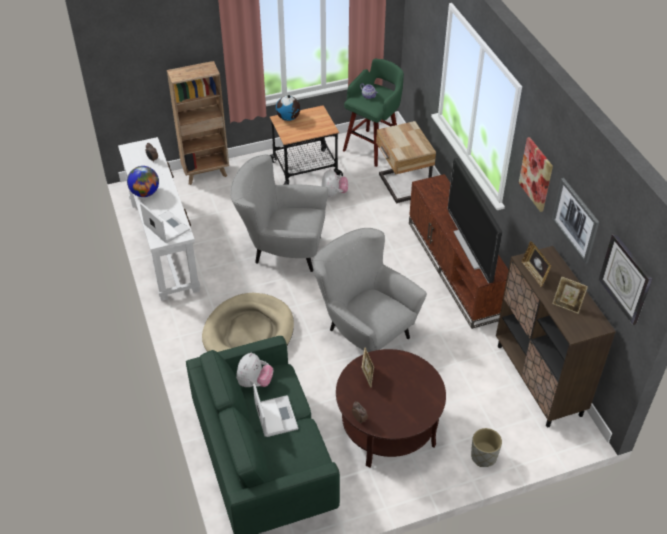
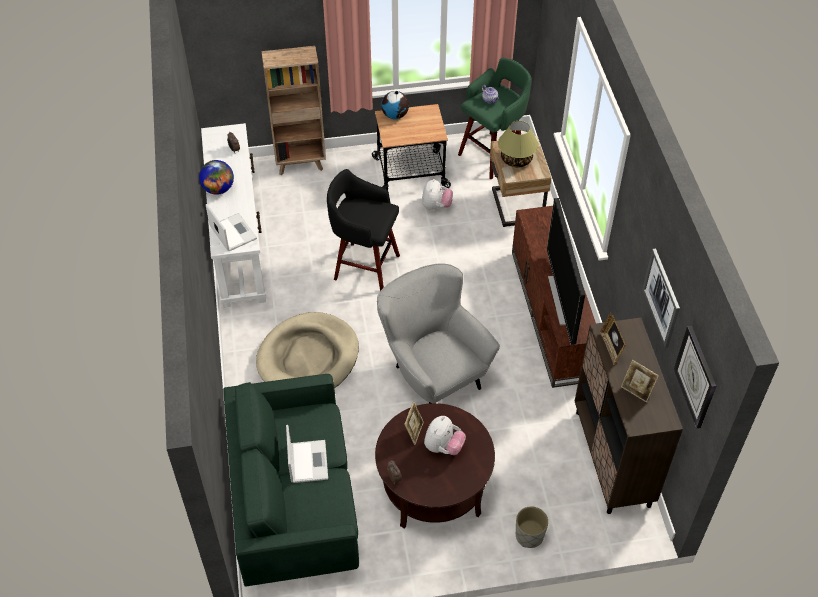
camera: 10 degrees right, 5 degrees up
grey armchair [230,154,328,272] -> black stool [327,169,400,291]
plush toy [236,353,273,387] -> plush toy moved to [424,416,466,455]
picture [519,137,553,212] -> none
none -> table lamp [498,121,538,168]

